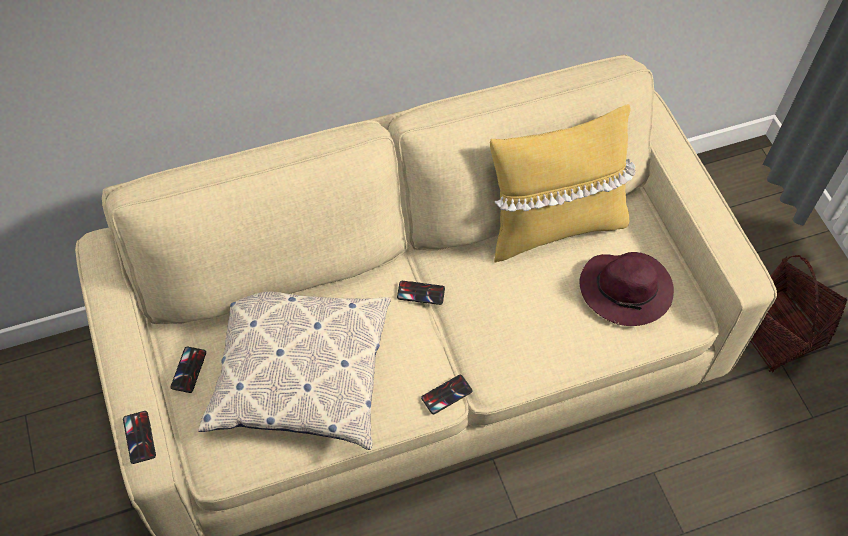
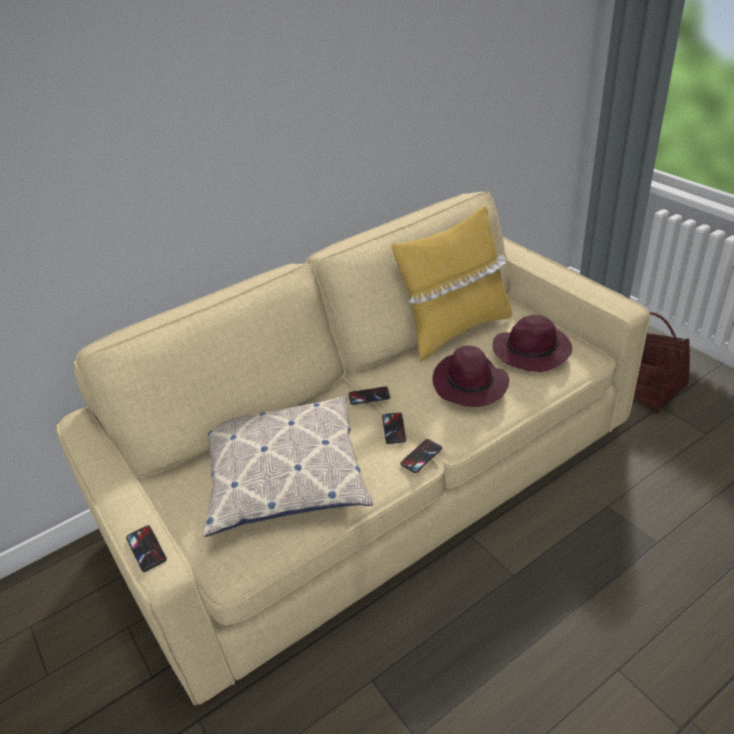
camera: 10 degrees left, 20 degrees down
phone [170,347,206,393] -> phone moved to [382,412,406,444]
none -> purple hat [433,346,509,407]

